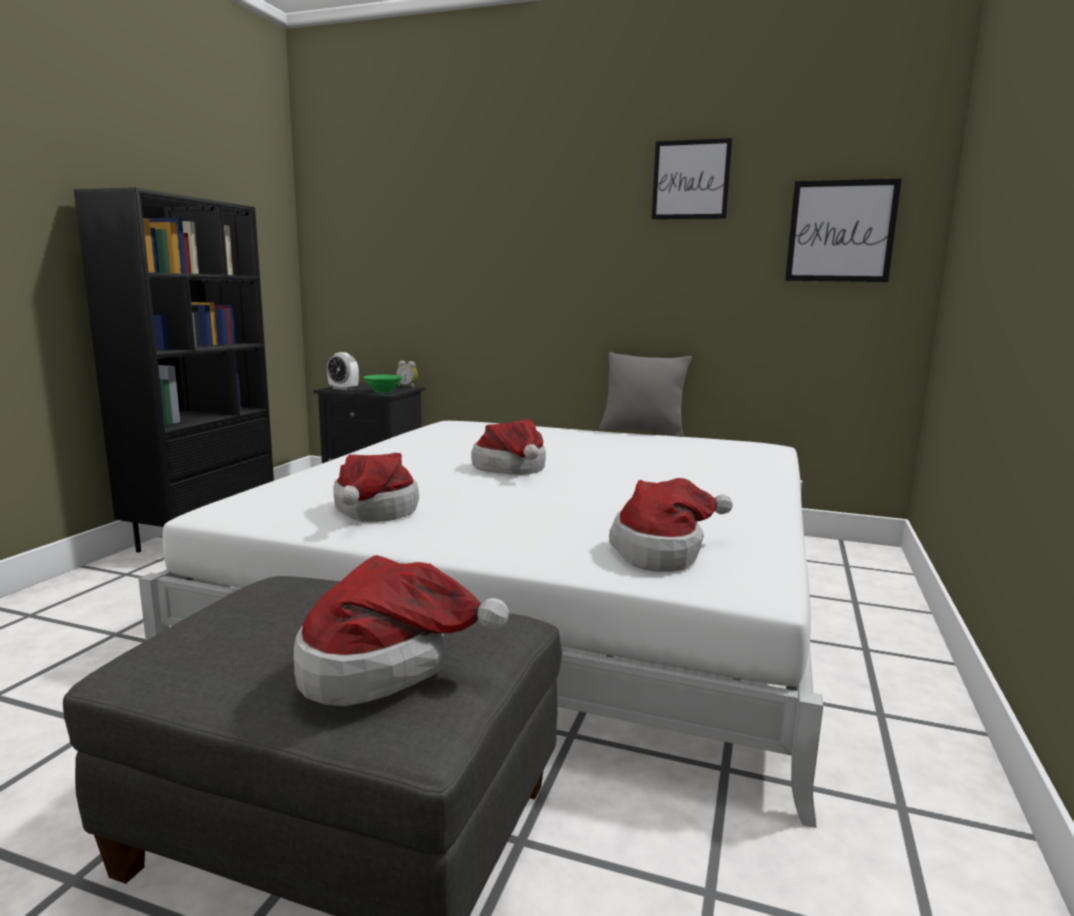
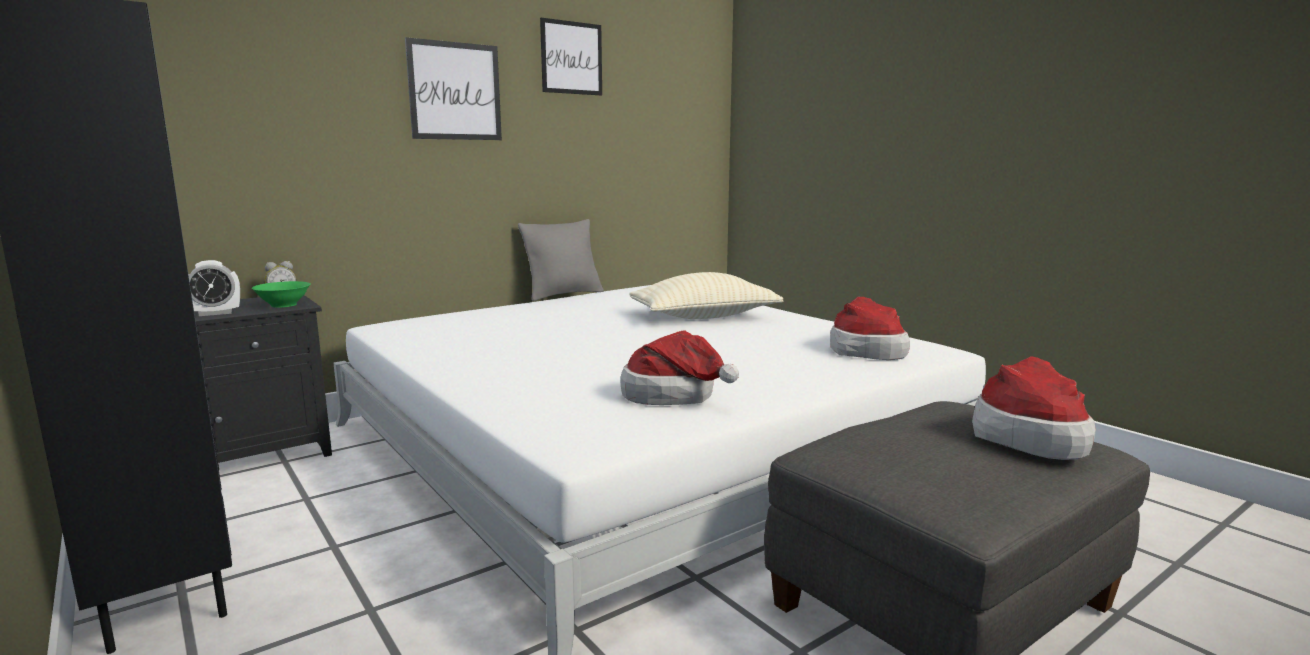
camera: 55 degrees left, 0 degrees up
hat [471,419,546,475] -> none
picture [785,179,902,282] -> picture moved to [405,37,502,140]
none -> beige pillow [629,272,784,319]

